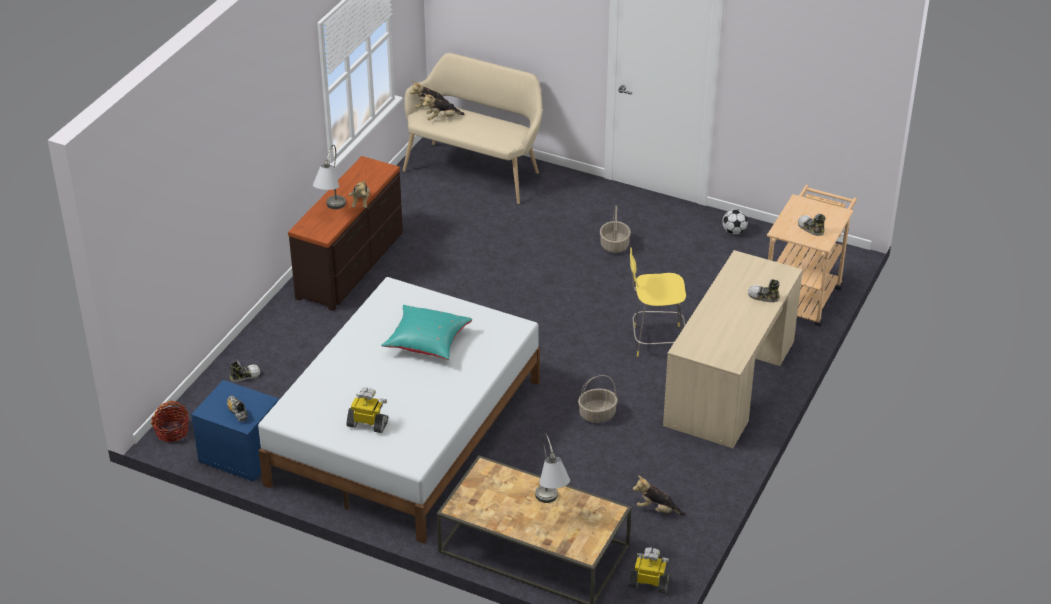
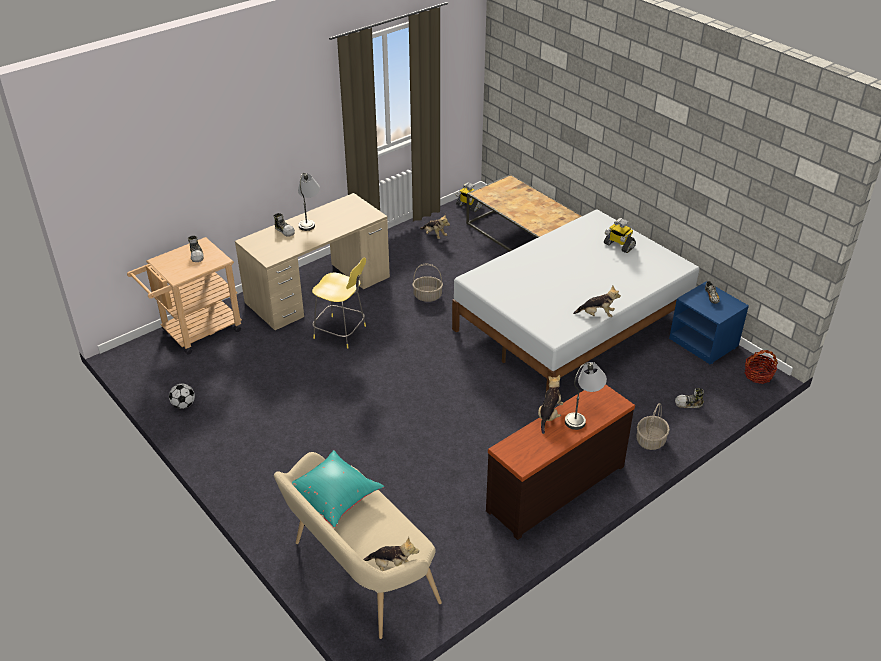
camera: 155 degrees left, 0 degrees up
turquoise pillow [381,305,472,360] -> turquoise pillow moved to [292,450,384,527]
plush toy [422,93,465,120] -> plush toy moved to [573,286,621,317]
grey table lamp [535,433,570,503] -> grey table lamp moved to [298,173,320,231]
basket [600,206,631,253] -> basket moved to [636,403,670,450]

